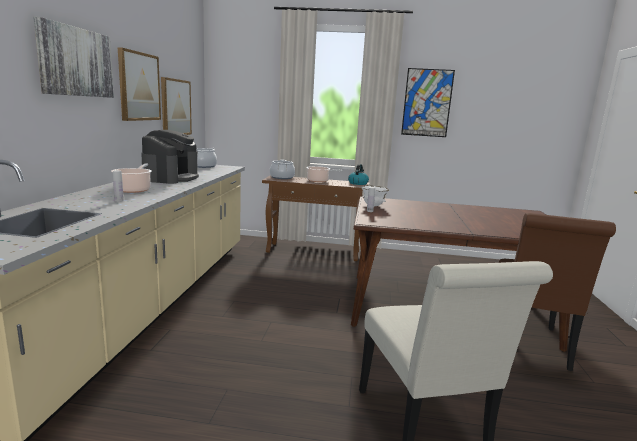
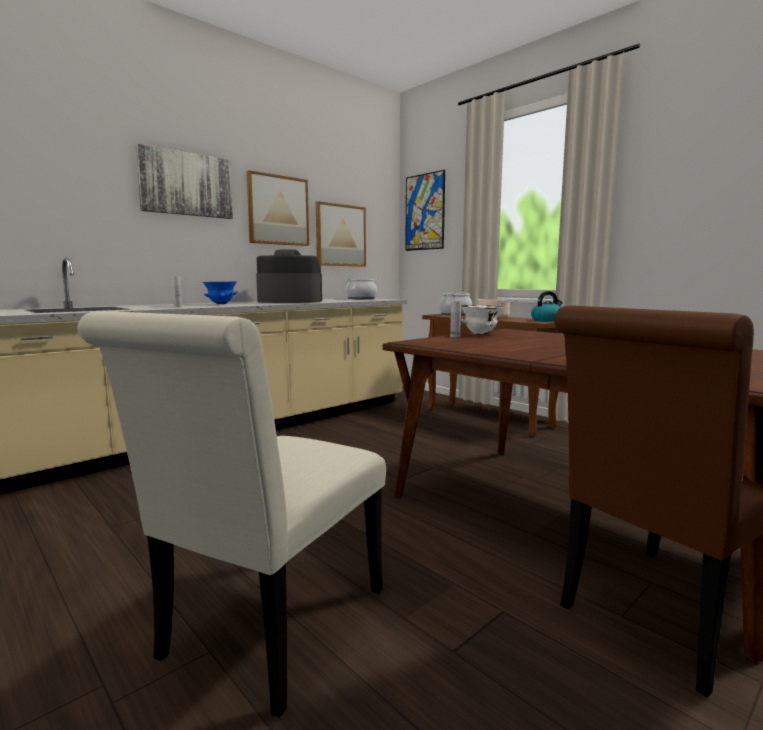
camera: 40 degrees right, 5 degrees down
cooking pot [111,164,152,193] -> blue bowl [203,281,238,304]
coffee machine [141,130,199,184] -> coffee machine turned 135 degrees counterclockwise [256,249,322,303]
picture [401,68,455,137] -> picture moved to [405,170,445,251]

